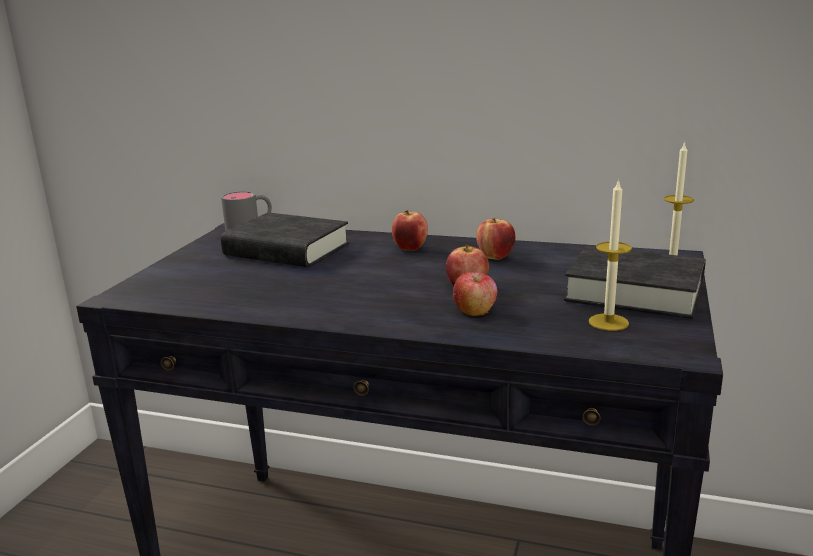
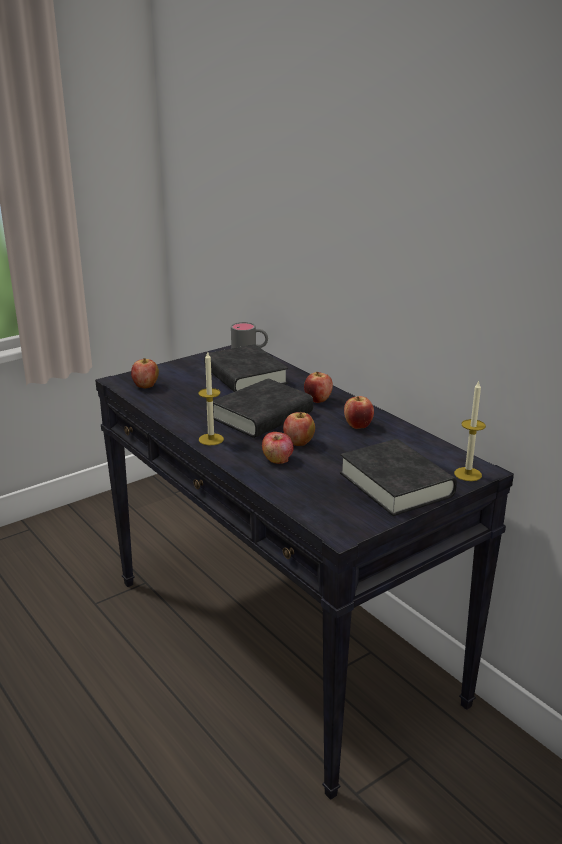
camera: 35 degrees right, 5 degrees up
candle [589,179,632,331] -> candle moved to [198,352,224,445]
none -> apple [131,358,159,388]
none -> black book [213,378,313,438]

